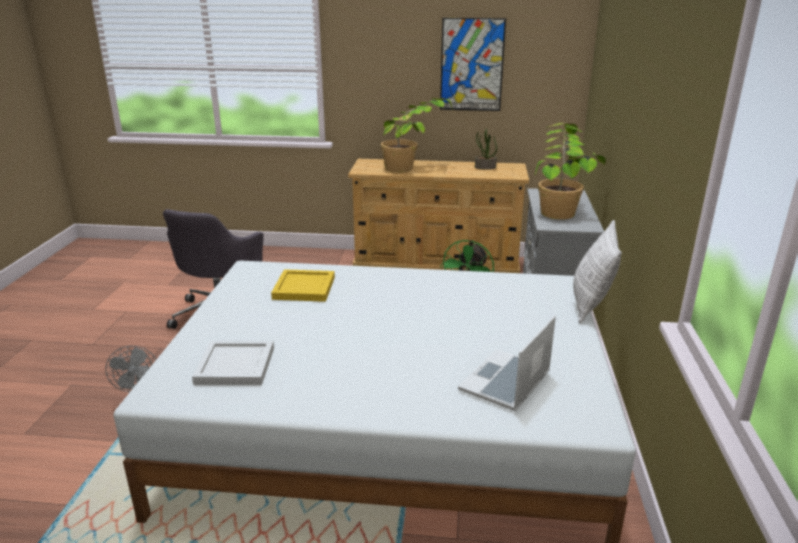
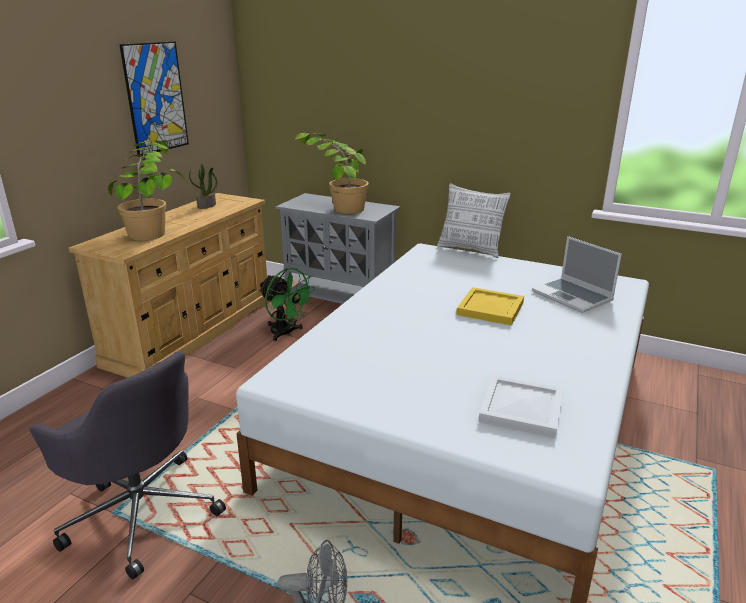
camera: 70 degrees left, 0 degrees up
yellow tray [271,269,335,302] -> yellow tray moved to [456,287,524,326]

